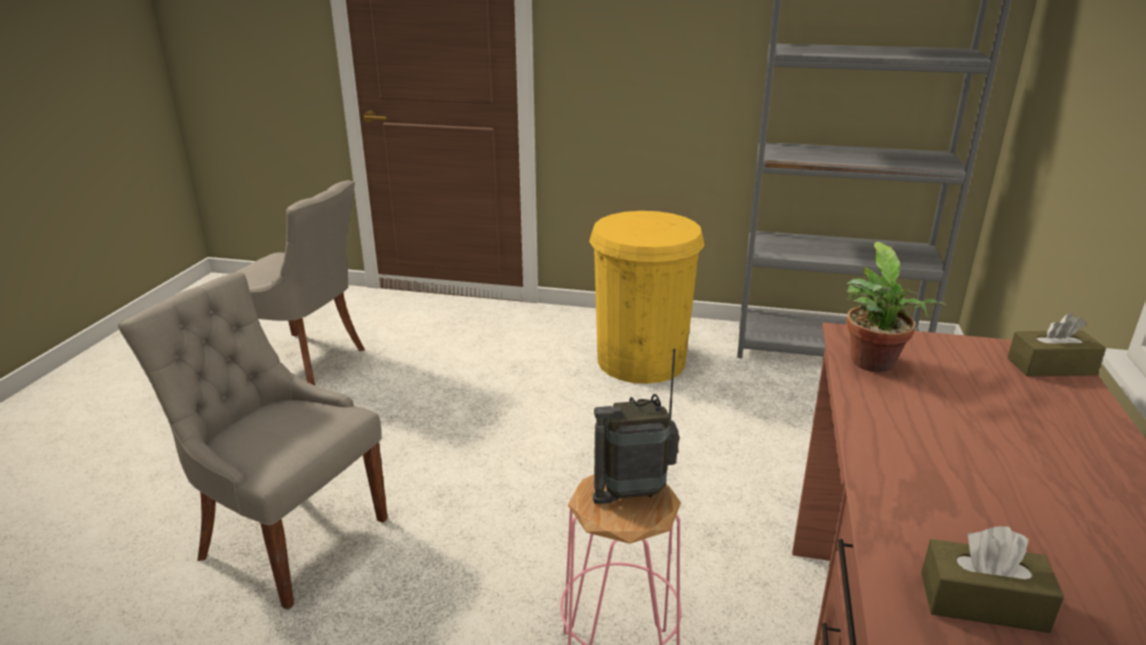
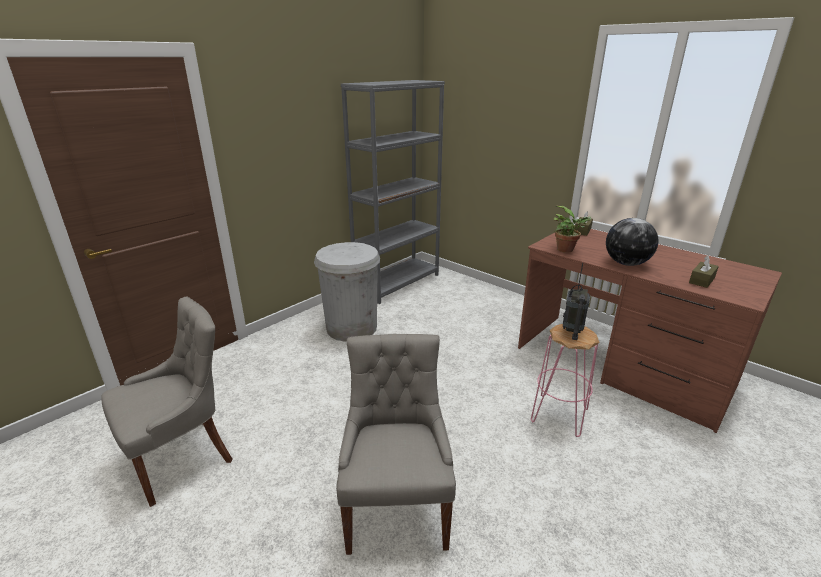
camera: 60 degrees left, 0 degrees up
grey chair [118,272,388,610] -> grey chair turned 120 degrees clockwise [336,334,456,555]
yellow trash can [589,211,704,384] -> white trash can [314,242,380,342]
none -> globe [606,218,659,266]

